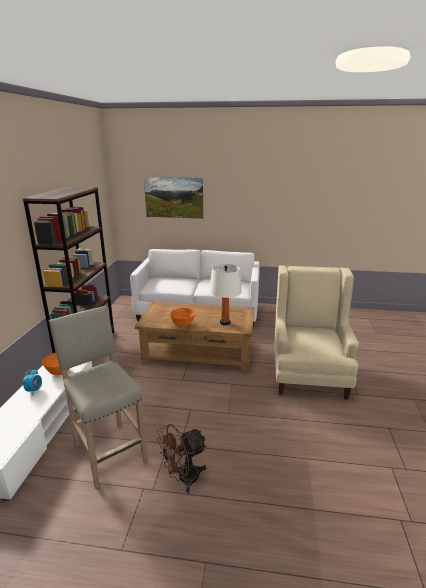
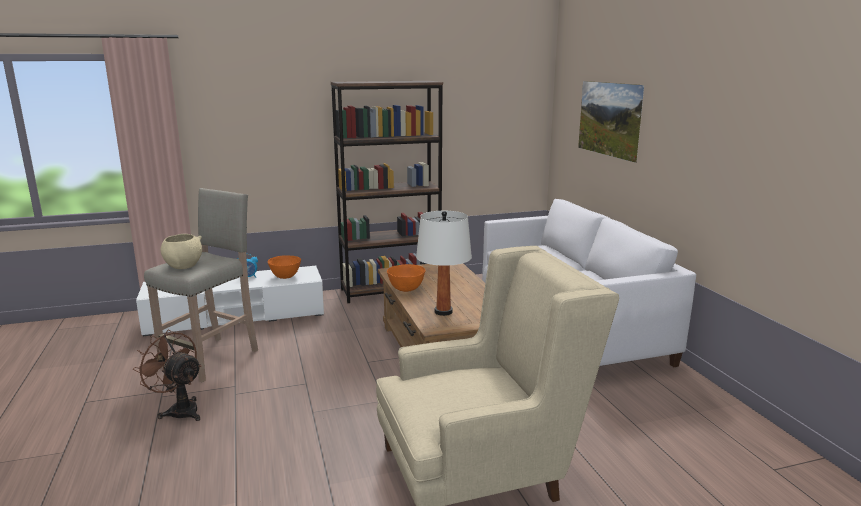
camera: 65 degrees right, 5 degrees down
none -> beige bowl [161,234,202,269]

